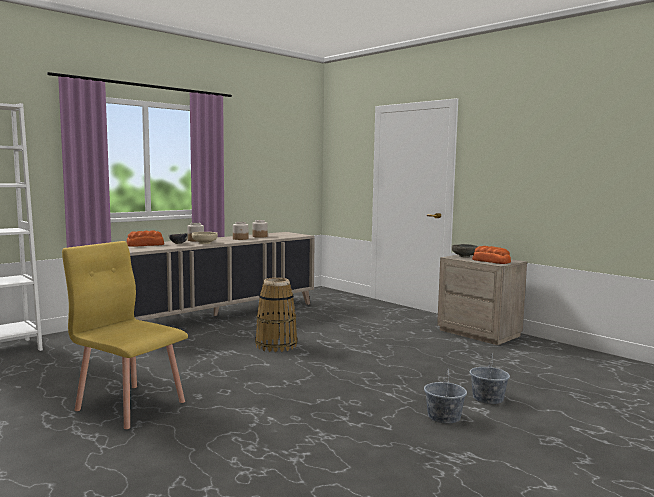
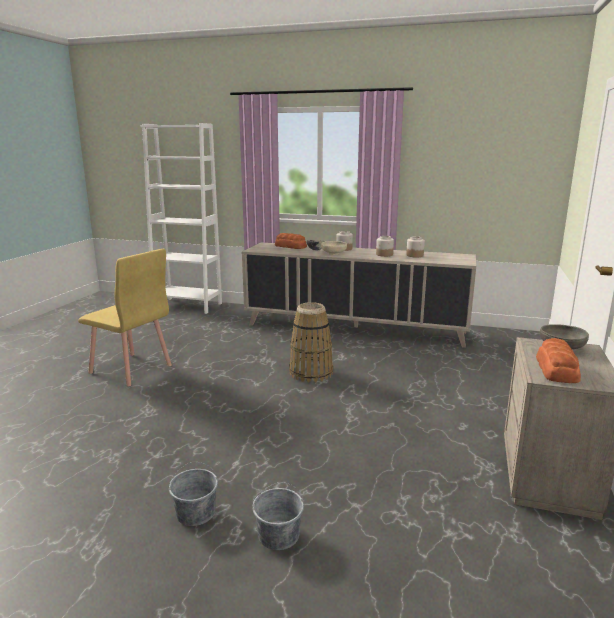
camera: 60 degrees right, 10 degrees up
yellow chair [62,241,188,429] -> yellow chair turned 120 degrees clockwise [78,249,172,387]

